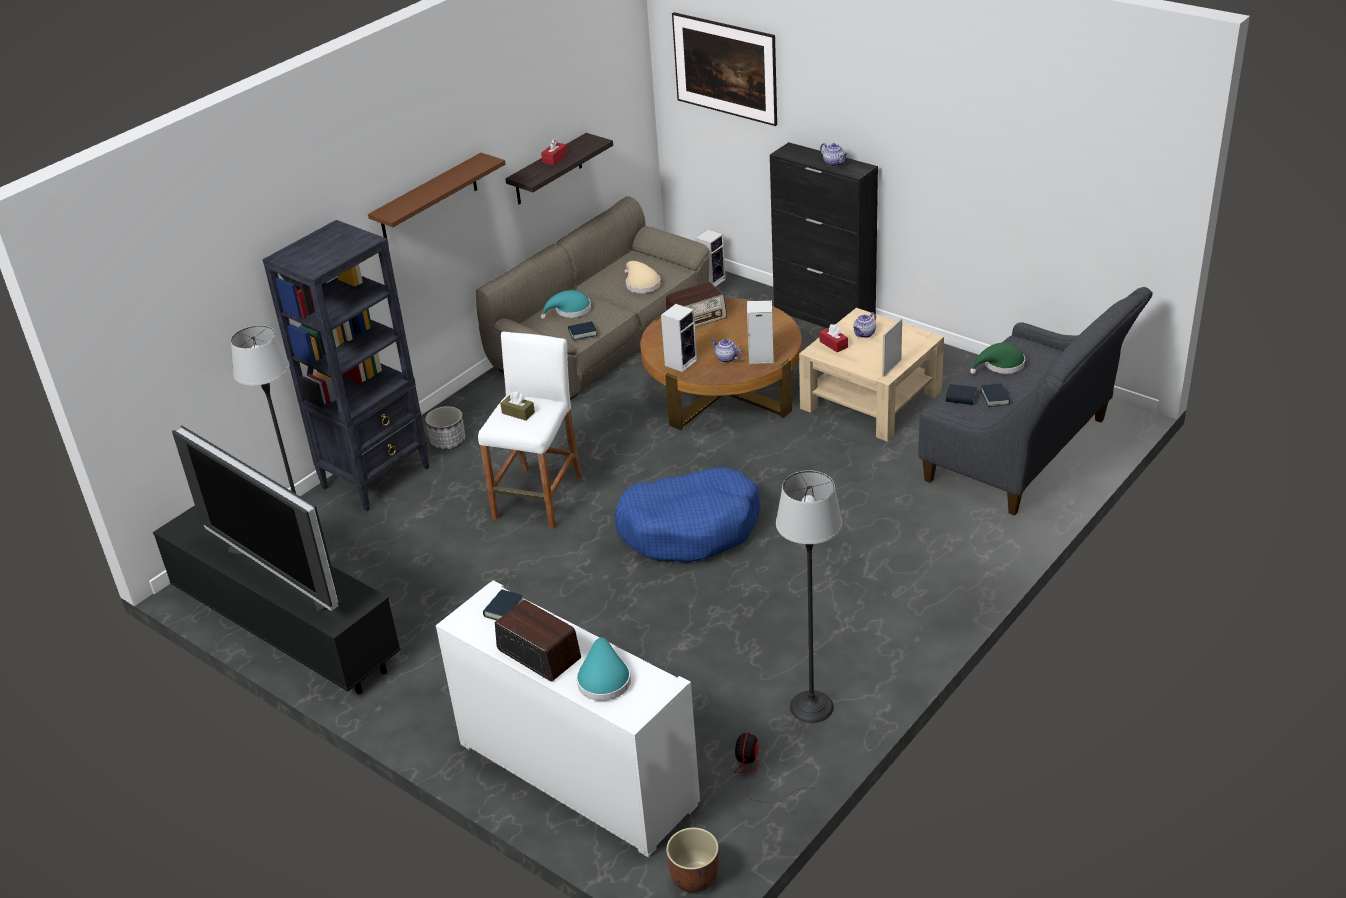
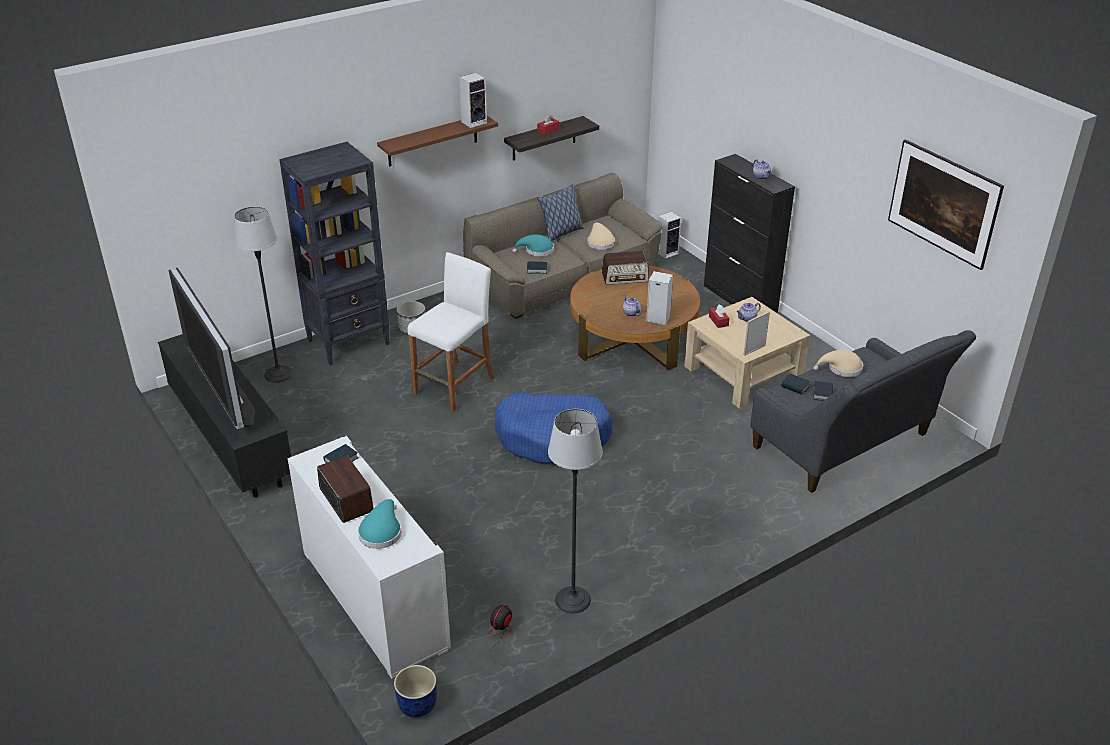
camera: 15 degrees right, 0 degrees up
brown tissue box [500,391,535,421] -> none
speaker [661,304,697,372] -> speaker moved to [459,73,487,128]
brown planter [666,827,719,893] -> blue planter [394,665,437,718]
picture [672,12,777,126] -> picture moved to [888,139,1004,270]
green hat [970,343,1025,374] -> beige hat [813,350,863,377]
none -> pillow [537,184,584,241]

